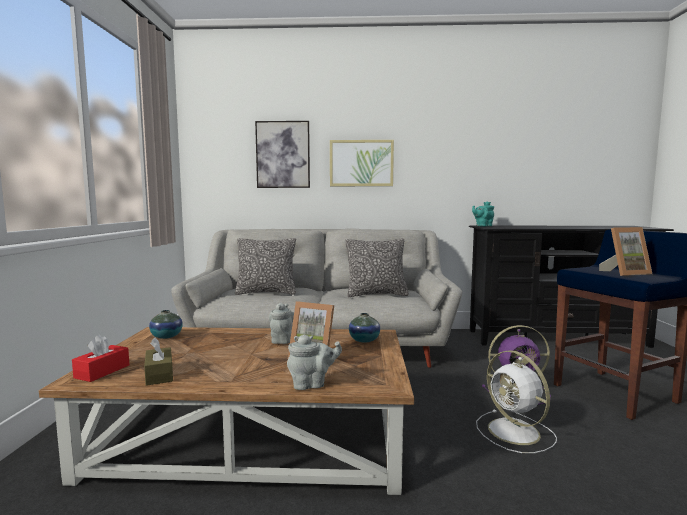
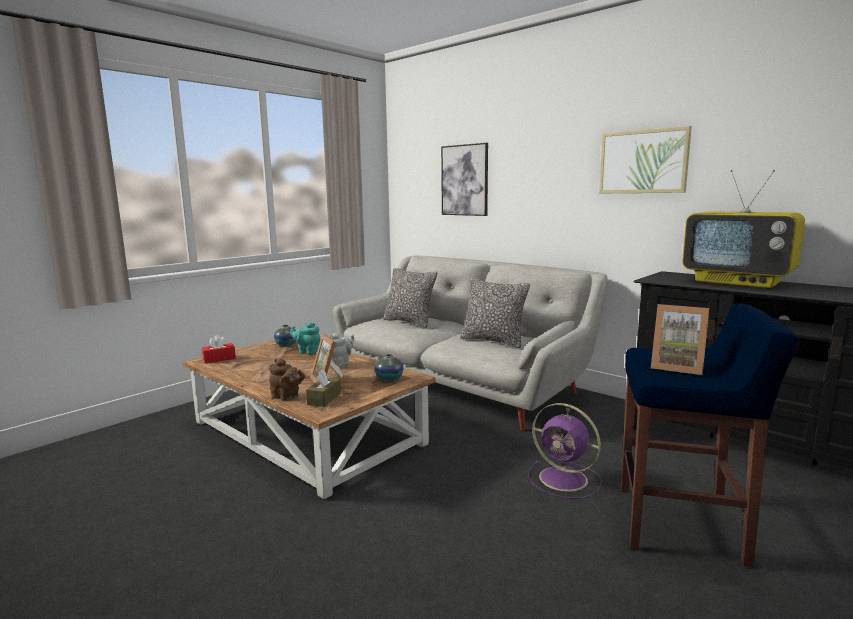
camera: 40 degrees right, 5 degrees up
brown tissue box [144,338,173,386] -> brown tissue box moved to [306,369,341,407]
grey teapot [287,335,342,390] -> brown teapot [269,359,305,400]
picture [330,140,394,186] -> picture moved to [599,126,692,193]
turquoise teapot [472,202,494,227] -> turquoise teapot moved to [290,322,321,354]
white fan [476,350,557,453] -> none
none -> television [682,170,805,288]

